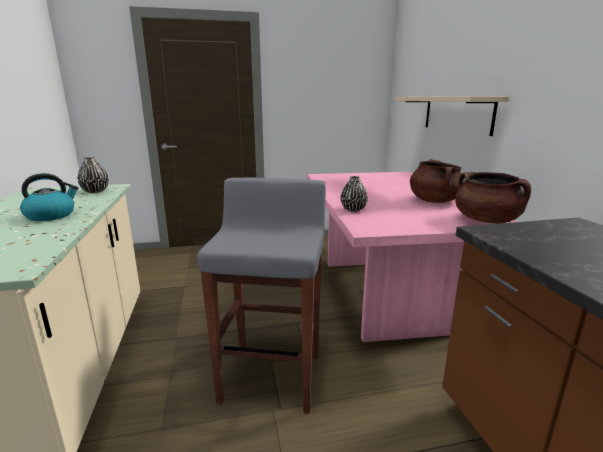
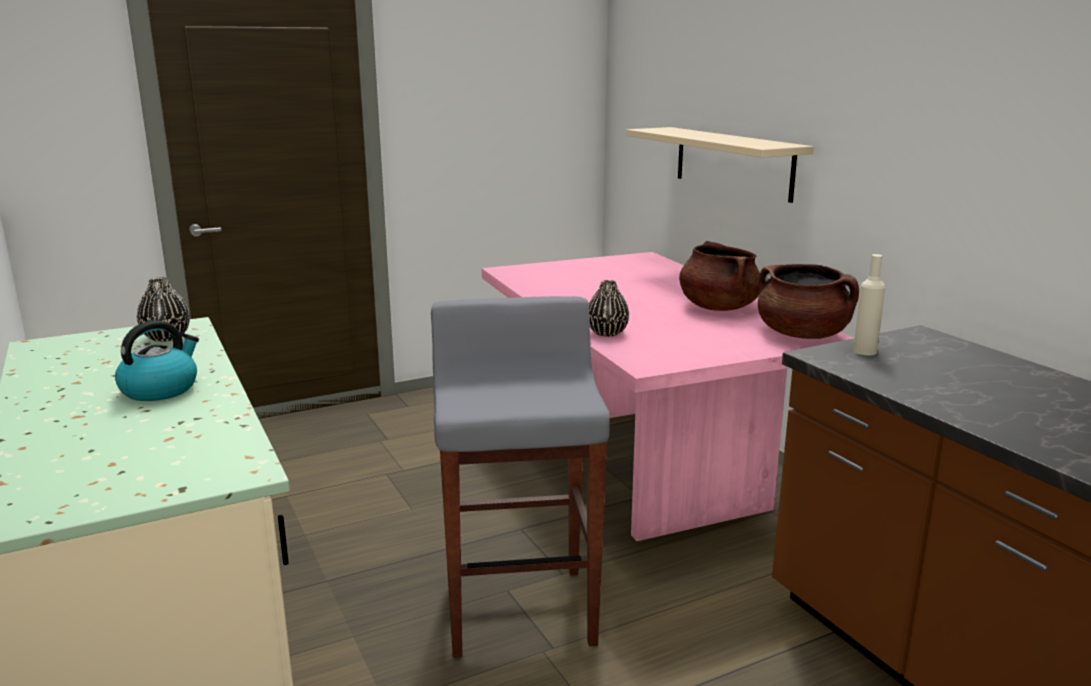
camera: 15 degrees left, 0 degrees up
none -> beige bottle [853,254,886,355]

